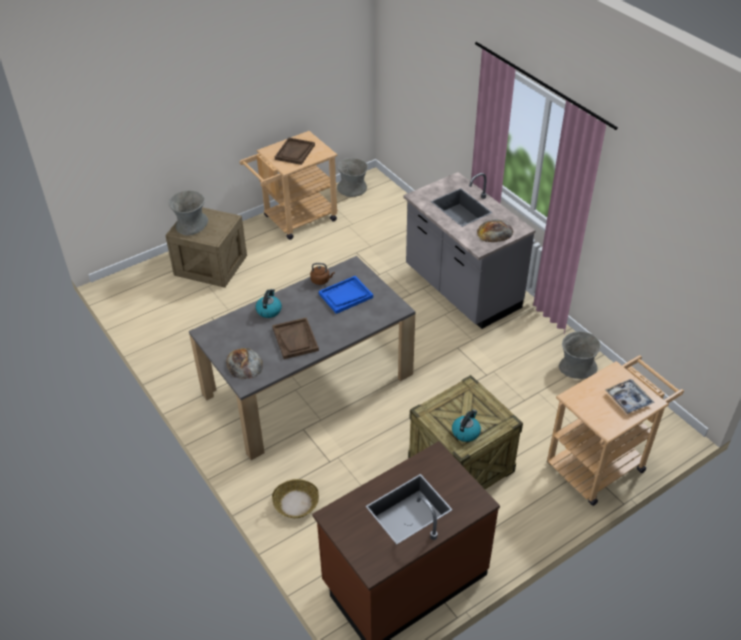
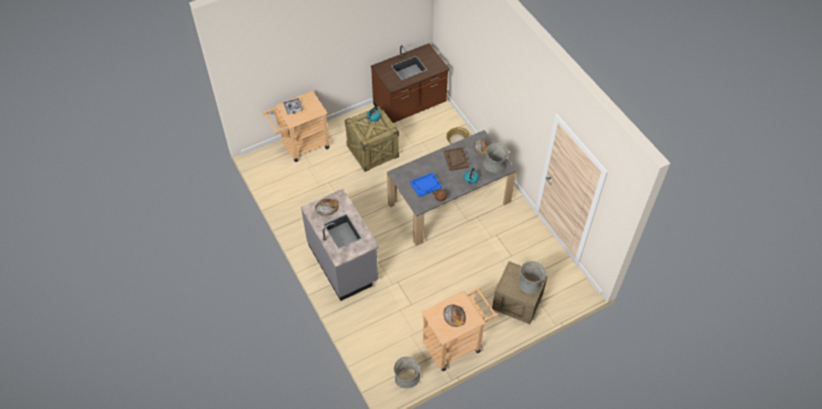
camera: 175 degrees left, 10 degrees up
brown tray [275,138,315,165] -> bread [443,304,466,327]
grey vase [559,331,601,379] -> grey vase moved to [483,143,509,173]

